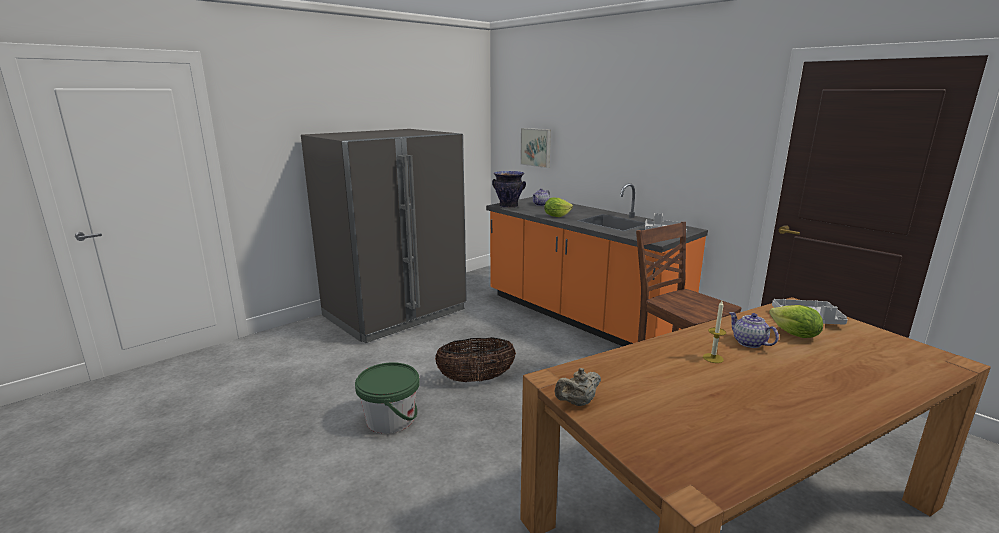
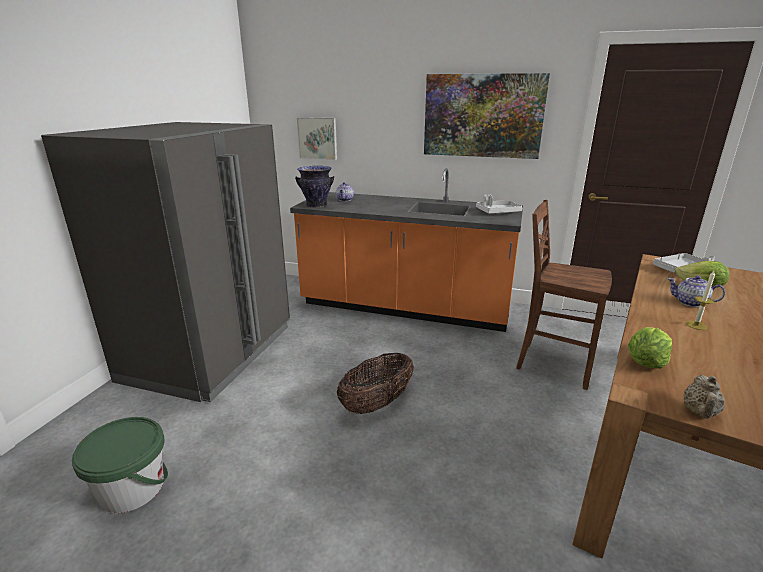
camera: 30 degrees left, 5 degrees up
green bucket [355,362,420,434] -> green bucket moved to [72,417,168,513]
lettuce [544,197,573,217] -> lettuce moved to [628,327,672,369]
none -> picture [424,73,550,159]

